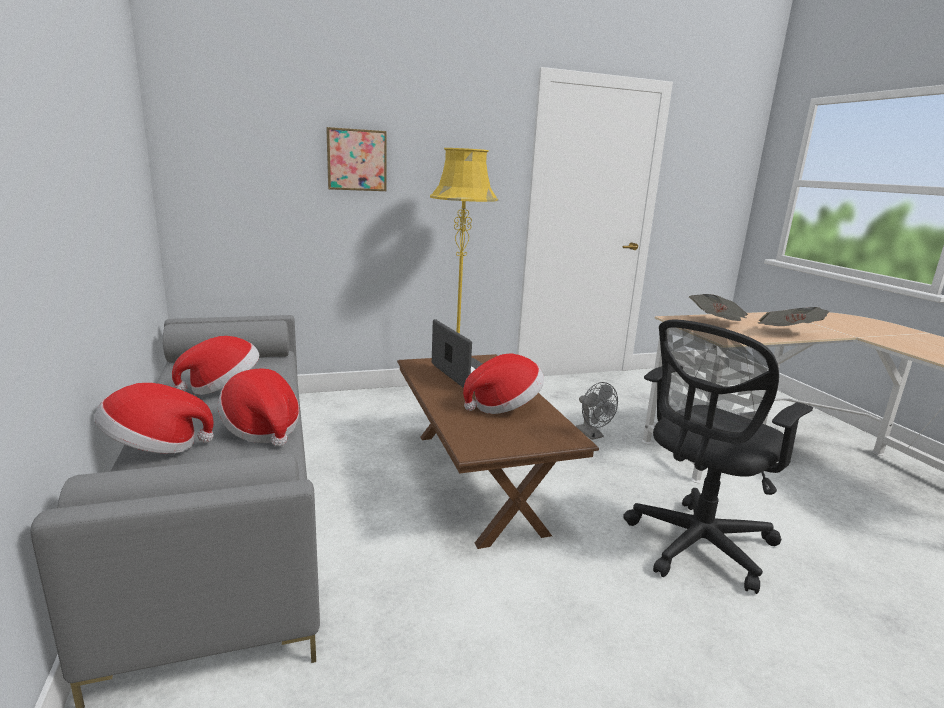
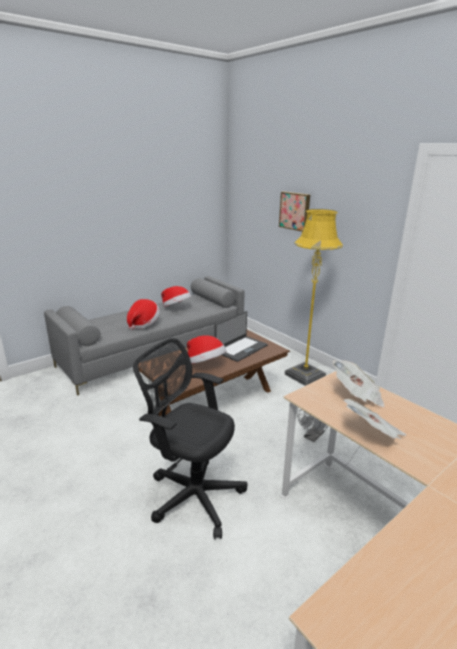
camera: 70 degrees right, 5 degrees up
hat [94,383,214,453] -> none

